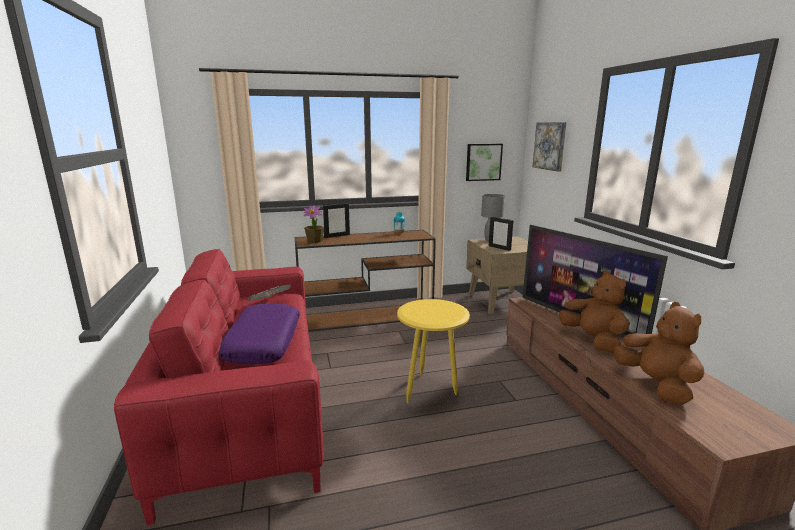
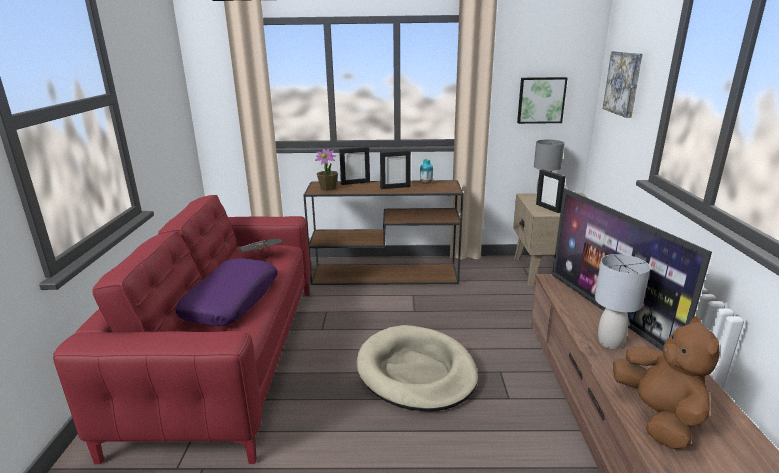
camera: 15 degrees right, 5 degrees up
yellow side table [397,299,470,404] -> beige dog bed [357,325,478,411]
brown plush toy [559,271,629,353] -> grey table lamp [595,254,651,349]
none -> picture frame [380,150,411,189]

